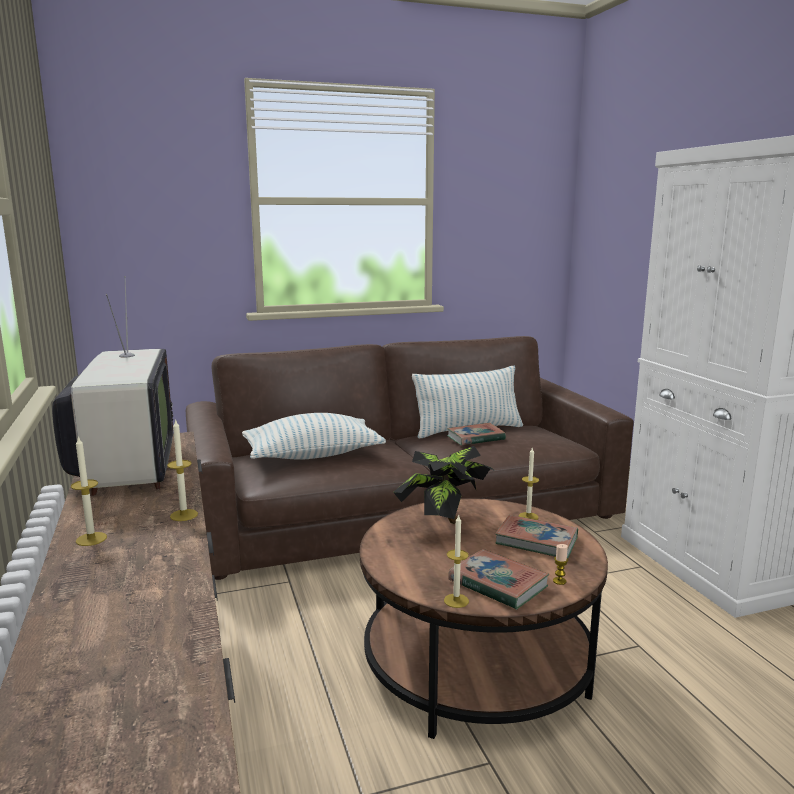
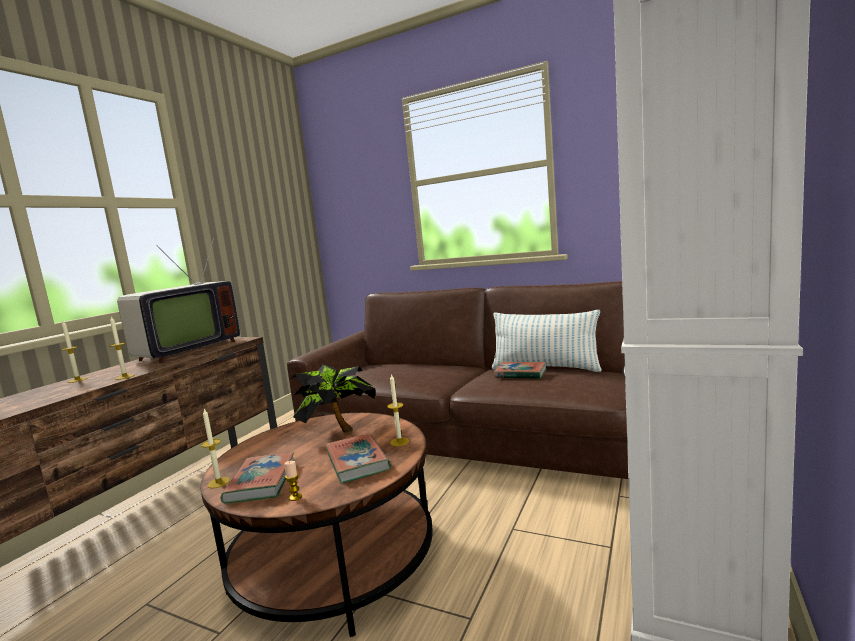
camera: 45 degrees right, 5 degrees down
pillow [242,413,386,460] -> none

